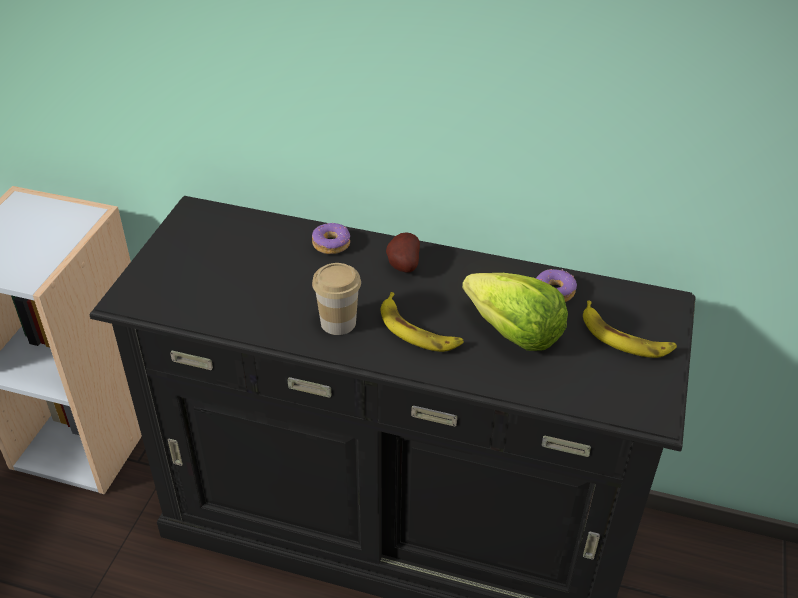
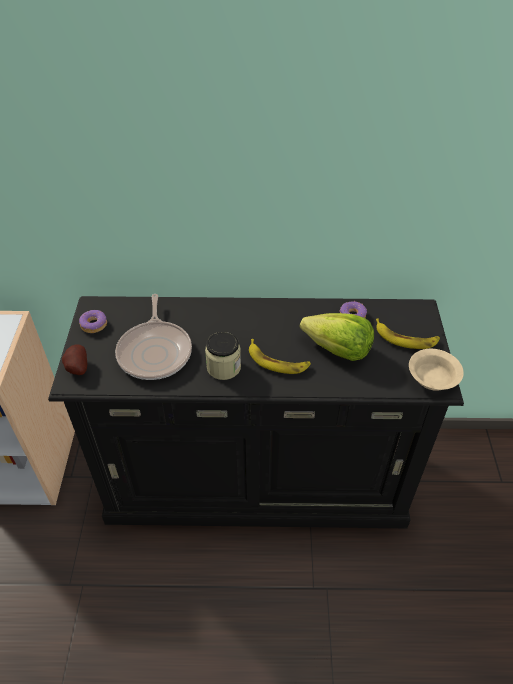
camera: 15 degrees left, 5 degrees up
donut [312,223,351,254] -> donut moved to [79,310,107,333]
cup [312,263,361,335] -> jar [205,332,241,380]
potato [386,232,420,272] -> potato moved to [62,345,87,375]
none -> frying pan [115,294,192,380]
none -> beige bowl [409,349,464,391]

